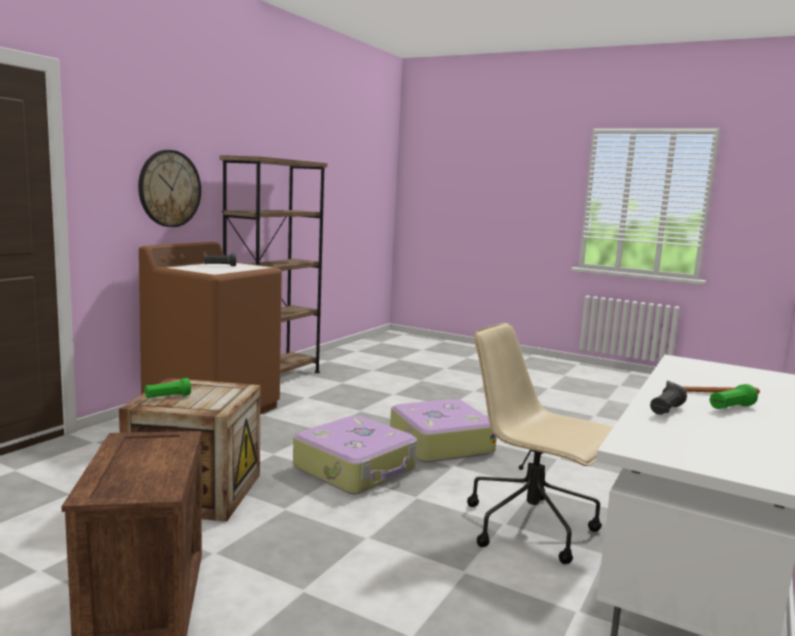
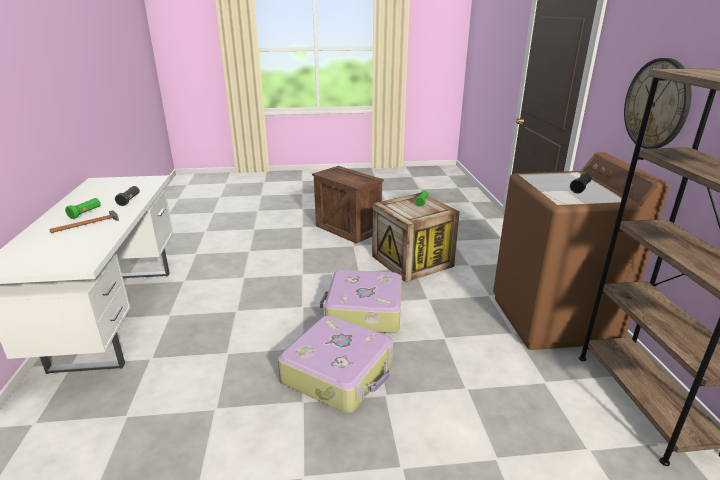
camera: 145 degrees right, 15 degrees up
beige office chair [467,323,613,564] -> none

